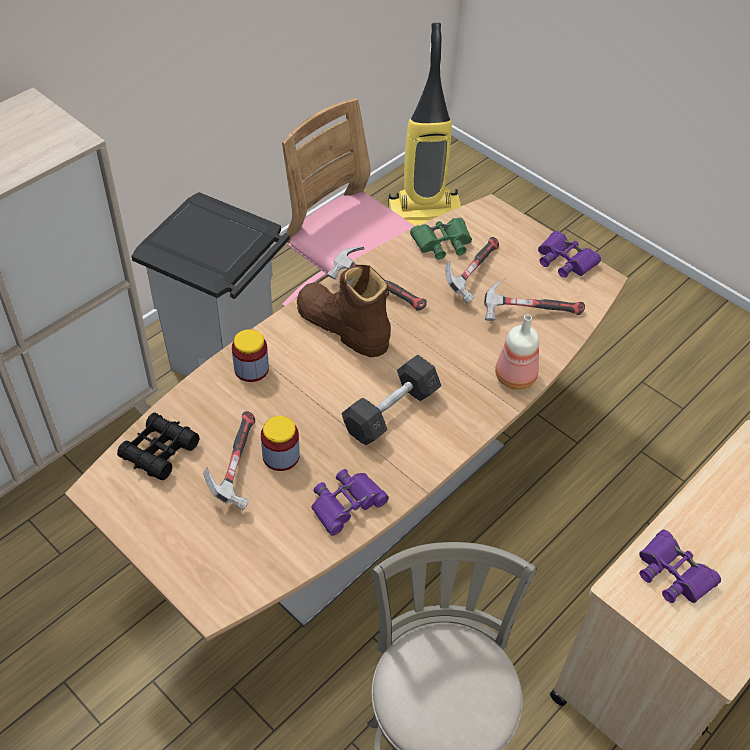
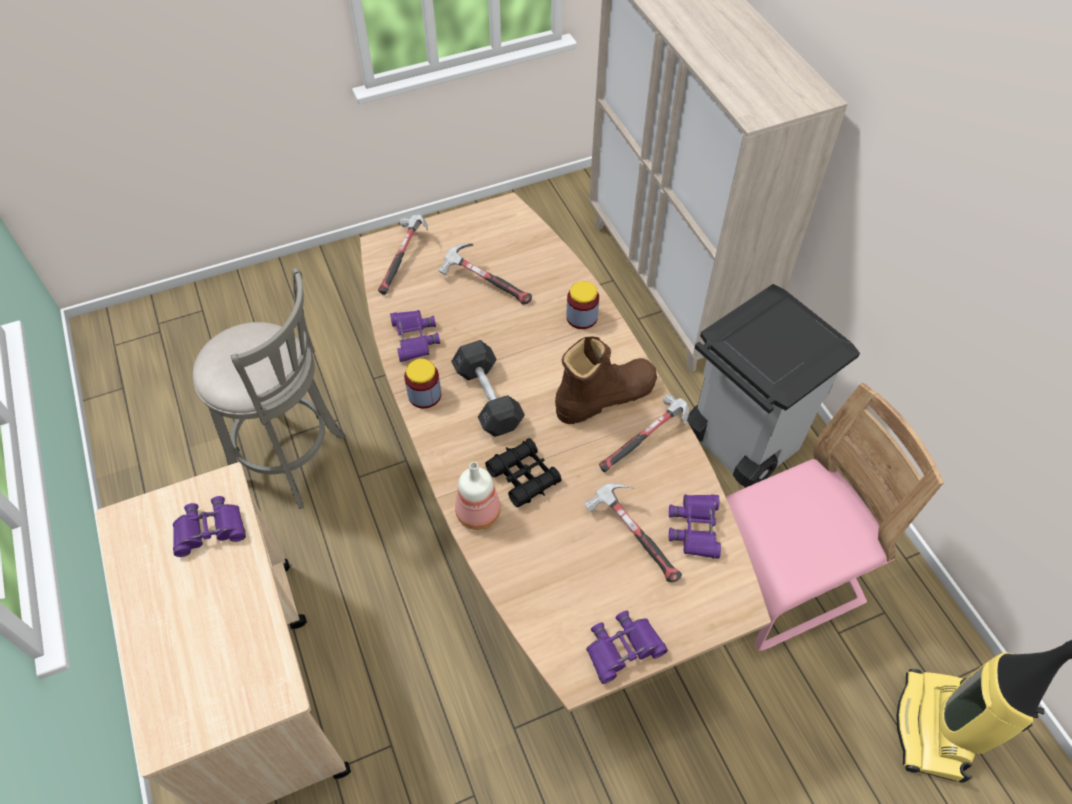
camera: 115 degrees right, 5 degrees up
black binoculars [117,413,199,480] -> black binoculars moved to [485,438,562,507]
jar [261,416,300,471] -> jar moved to [404,359,441,408]
green binoculars [410,218,472,260] -> purple binoculars [669,494,721,559]
hammer [484,278,585,321] -> hammer moved to [378,215,428,295]

